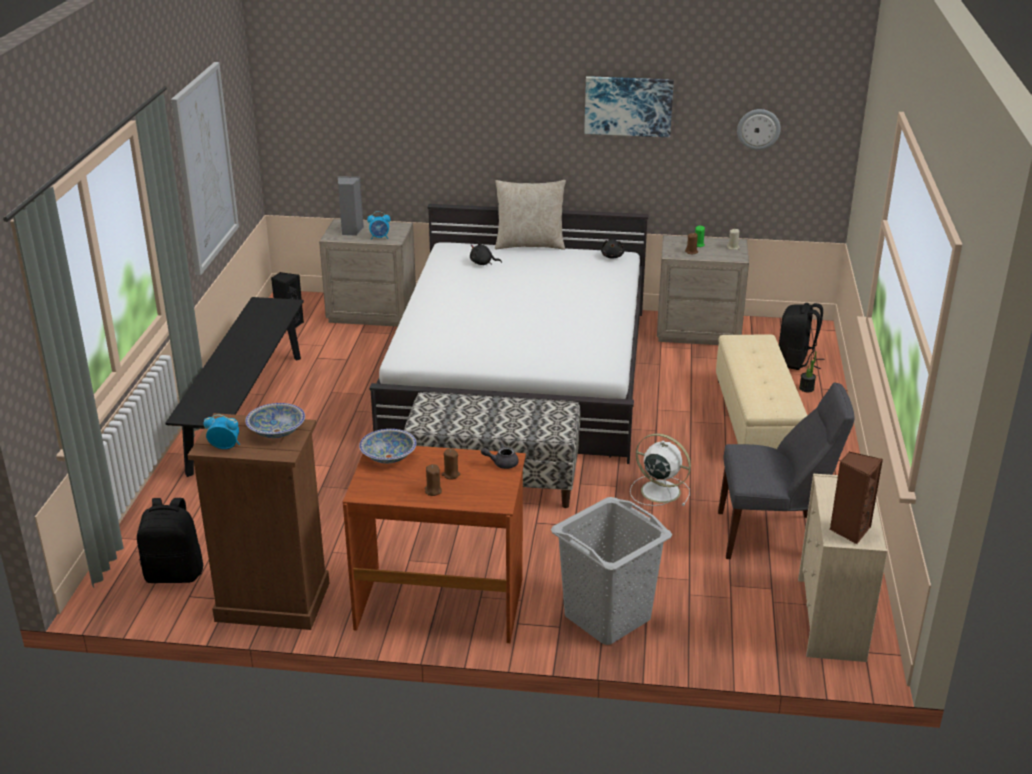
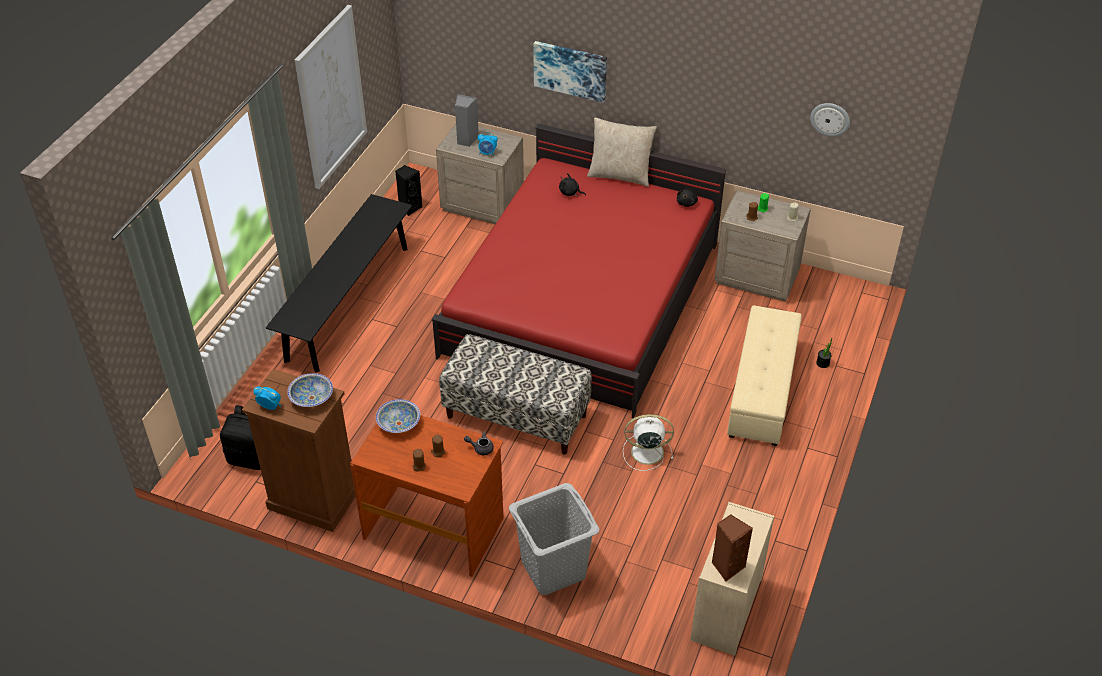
camera: 15 degrees right, 15 degrees up
white bed [369,204,648,464] -> red bed [432,124,726,418]
picture [584,76,674,137] -> picture moved to [533,41,607,103]
white fan [630,433,691,506] -> white fan turned 45 degrees counterclockwise [623,414,674,471]
grey chair [718,382,854,559] -> none
black backpack [779,303,825,370] -> none

